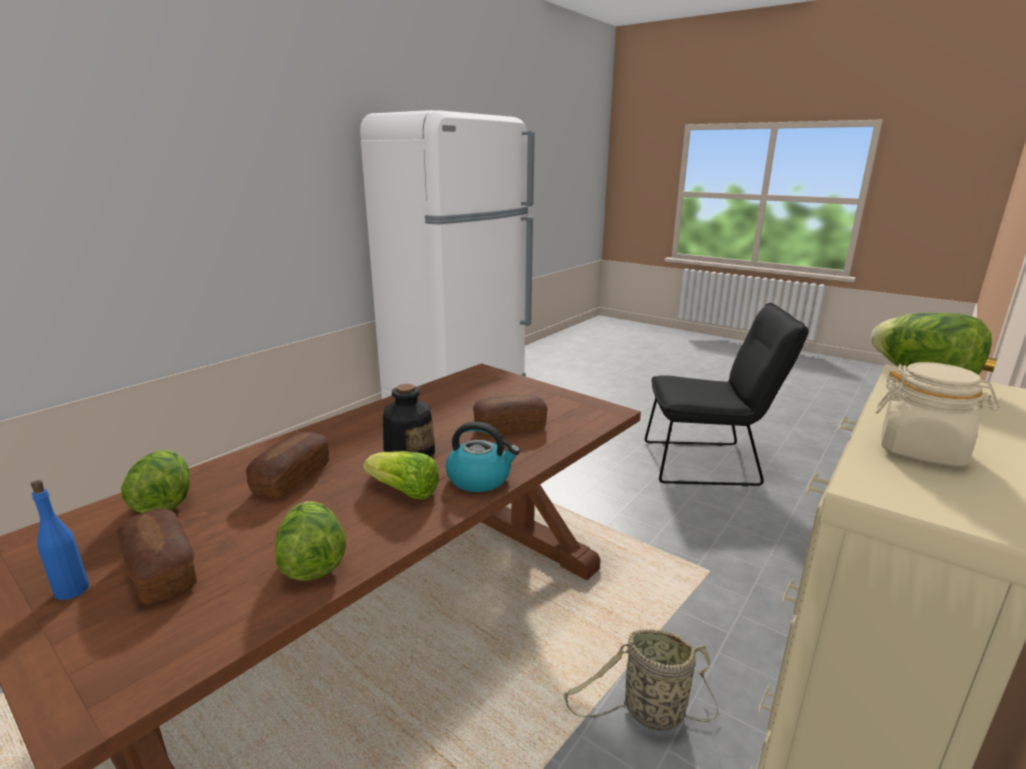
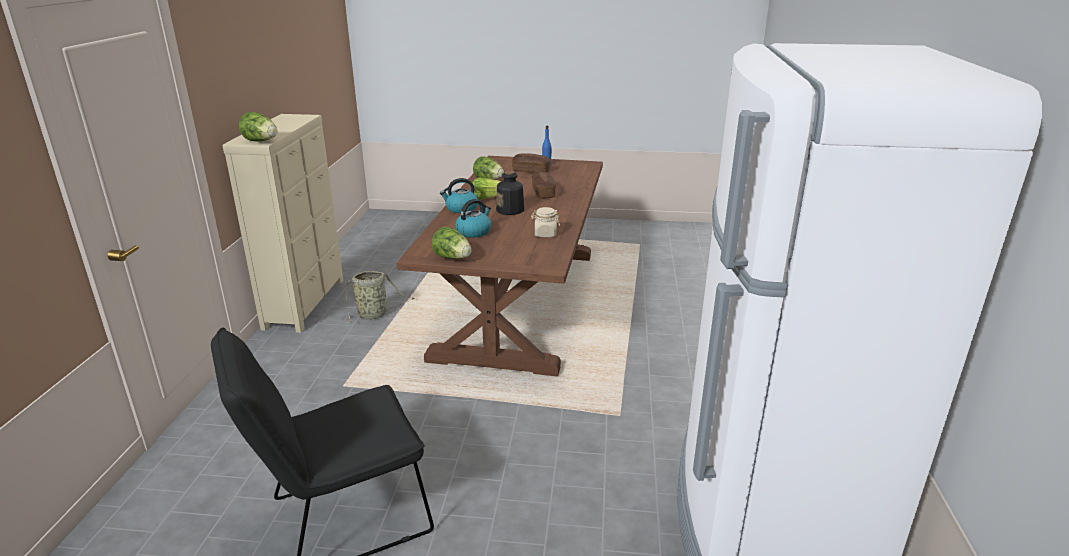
camera: 150 degrees right, 5 degrees up
lettuce [121,450,190,513] -> lettuce moved to [432,227,472,259]
bread [473,395,548,435] -> kettle [455,199,491,238]
beige jar [876,362,1000,467] -> beige jar moved to [531,207,560,237]

